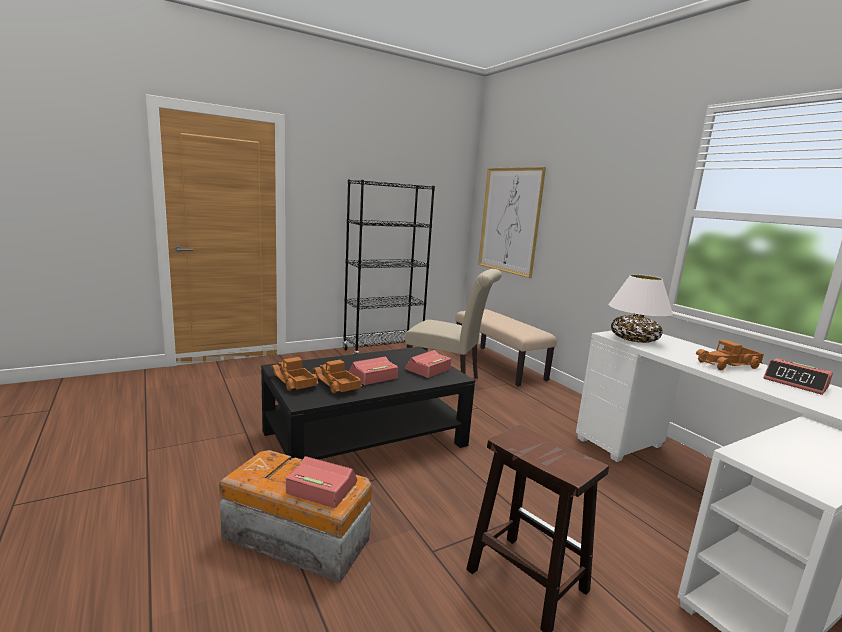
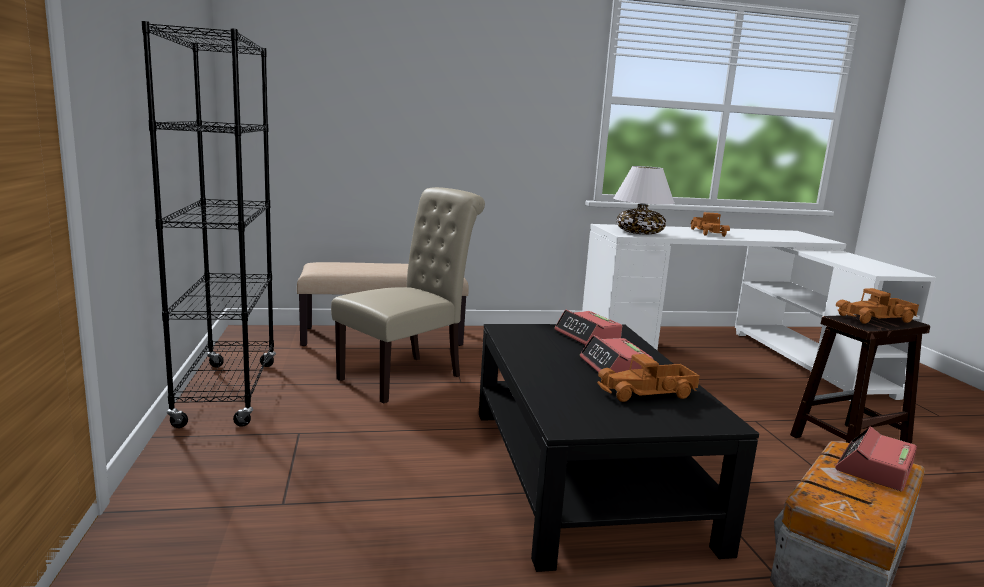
camera: 70 degrees left, 0 degrees up
toy truck [271,357,318,391] -> toy truck moved to [836,288,919,324]
picture [478,167,546,278] -> none
alarm clock [764,359,833,395] -> none

